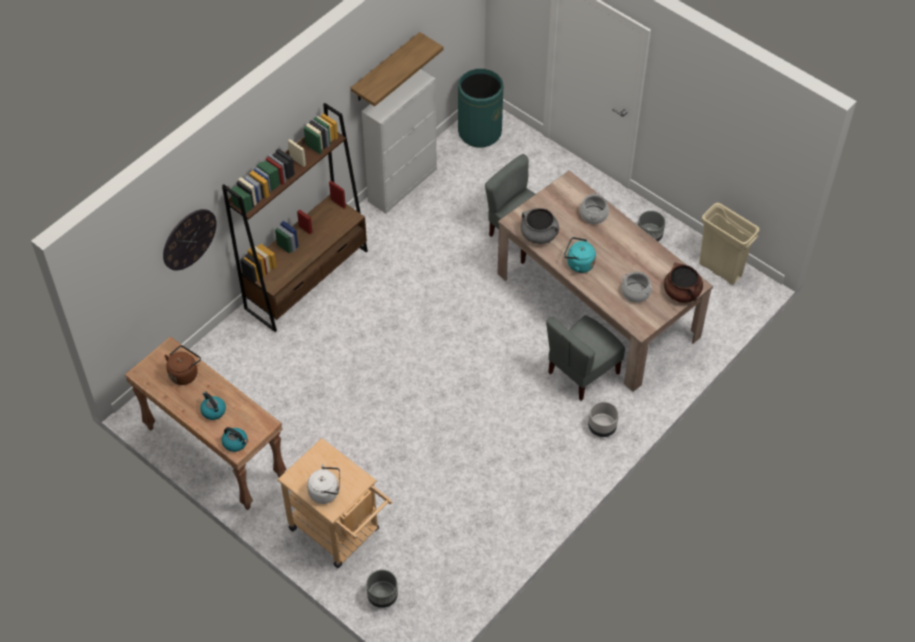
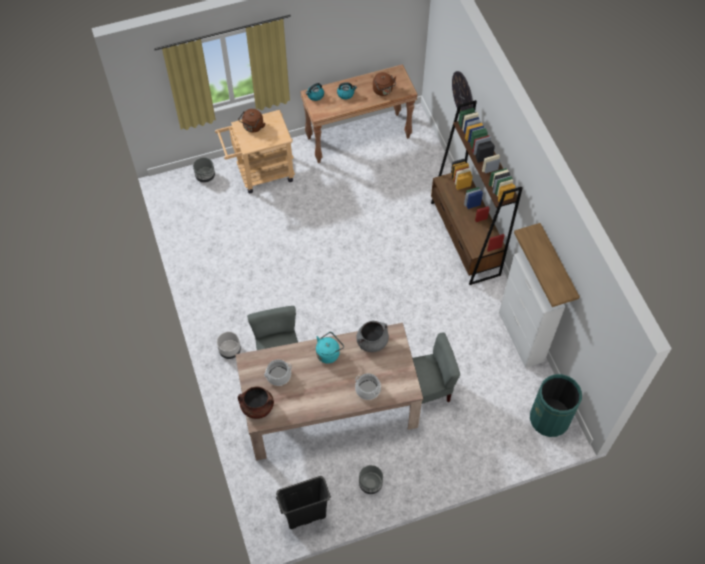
camera: 120 degrees right, 5 degrees up
white kettle [307,464,340,504] -> brown kettle [238,109,265,132]
beige trash can [699,203,759,285] -> black trash can [276,476,331,529]

